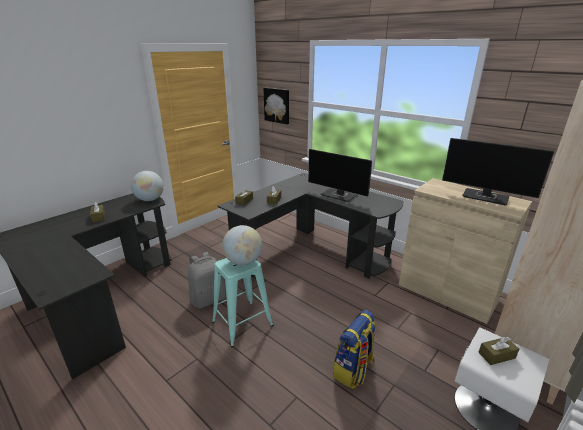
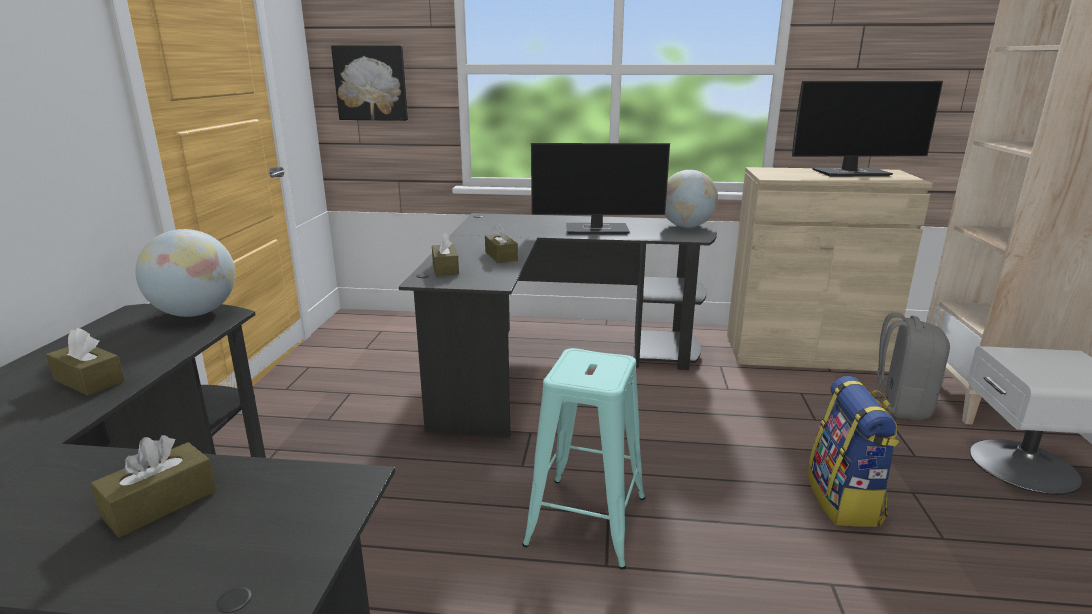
camera: 35 degrees left, 5 degrees down
grey backpack [188,252,226,309] -> grey backpack moved to [869,312,950,420]
globe [222,225,262,265] -> globe moved to [665,170,718,228]
brown tissue box [478,337,519,365] -> brown tissue box moved to [90,435,216,538]

